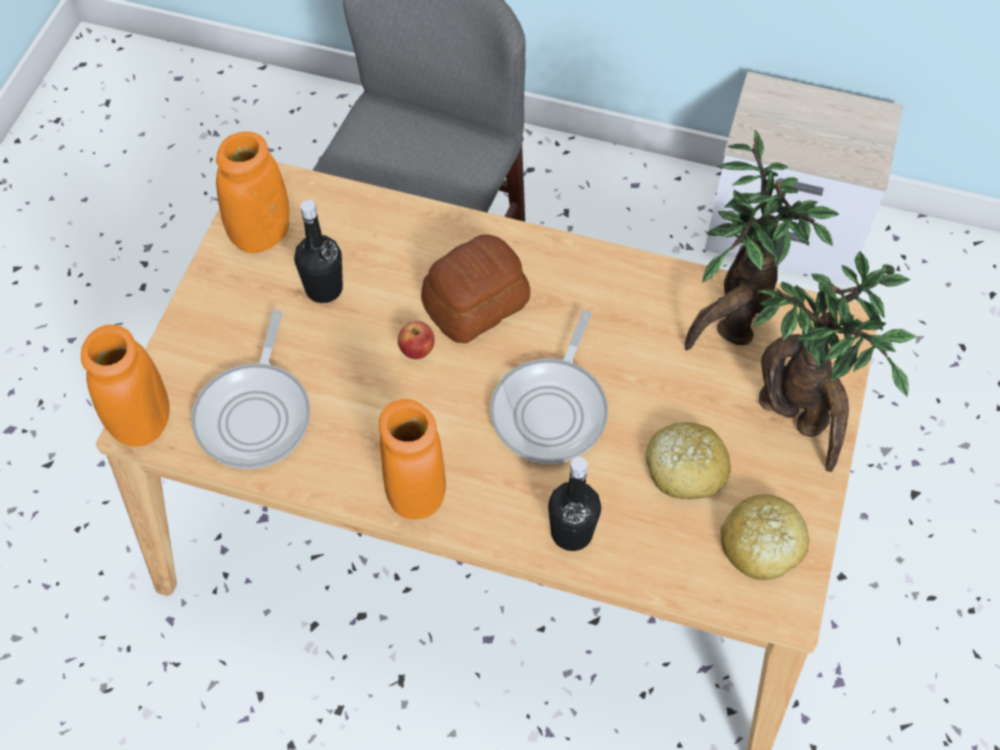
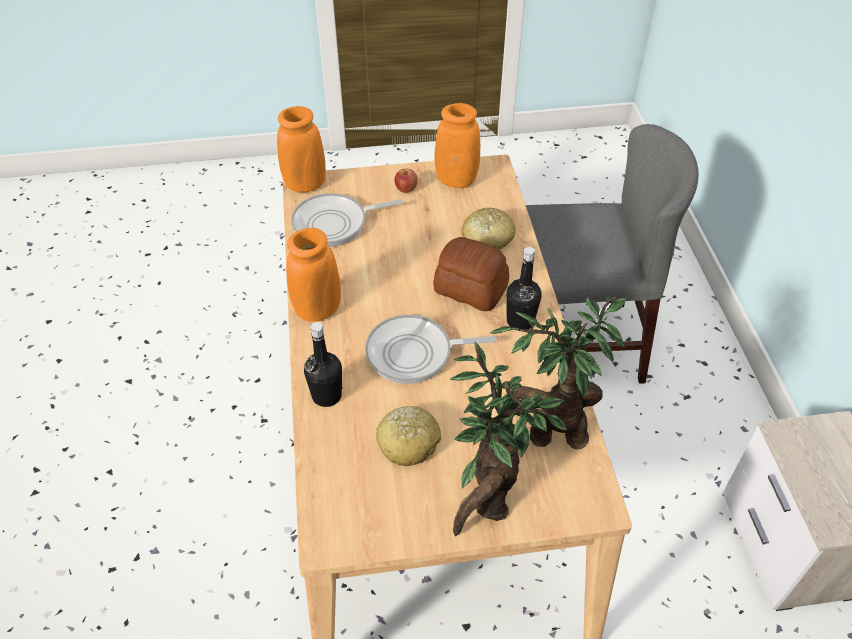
camera: 65 degrees right, 10 degrees down
black bottle [294,200,343,303] -> black bottle moved to [506,247,542,331]
apple [398,321,435,359] -> apple moved to [394,168,418,193]
bread [721,494,809,580] -> bread moved to [461,208,516,250]

